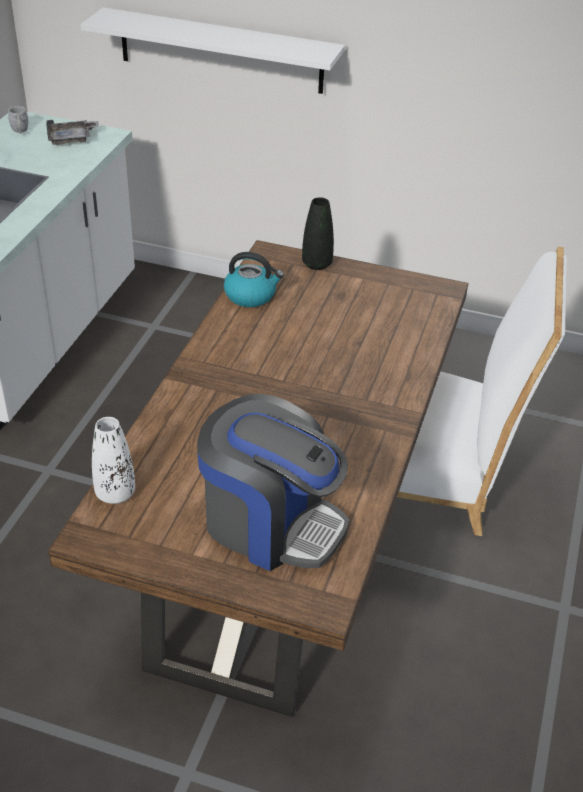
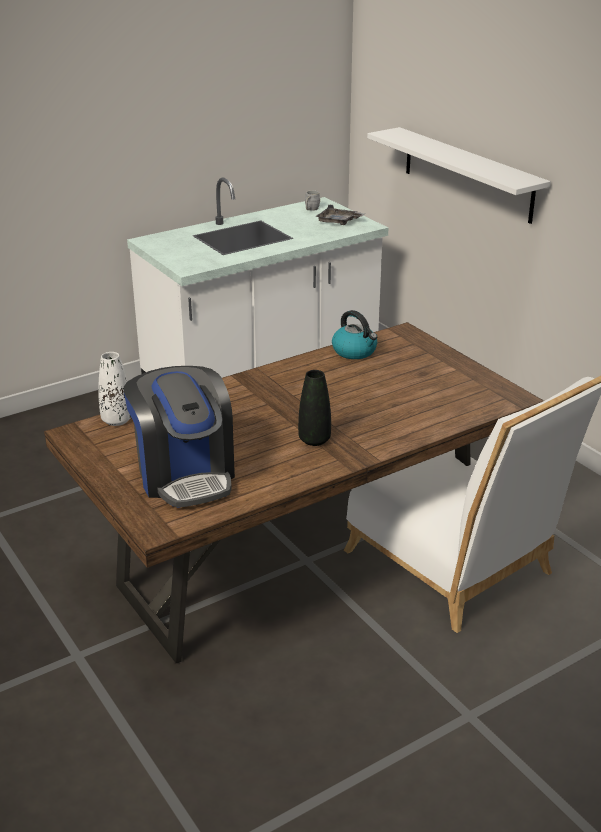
camera: 40 degrees right, 10 degrees down
black vase [302,197,334,270] -> black vase moved to [298,370,331,446]

